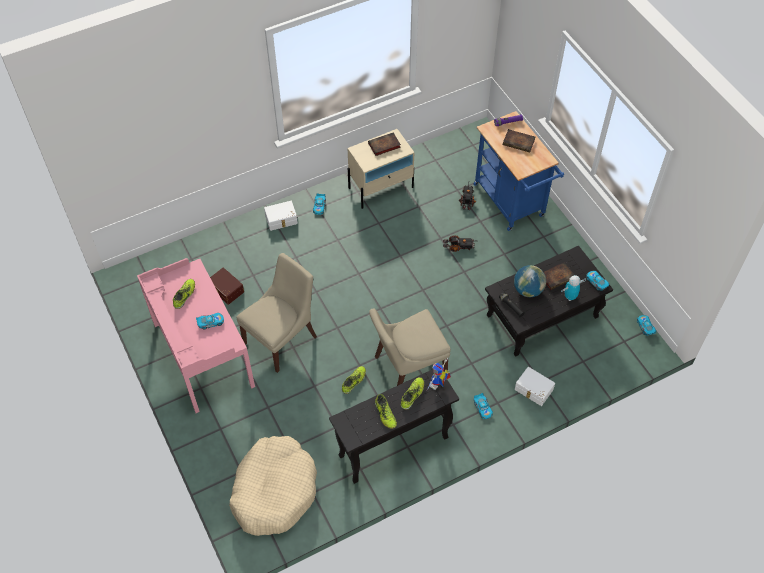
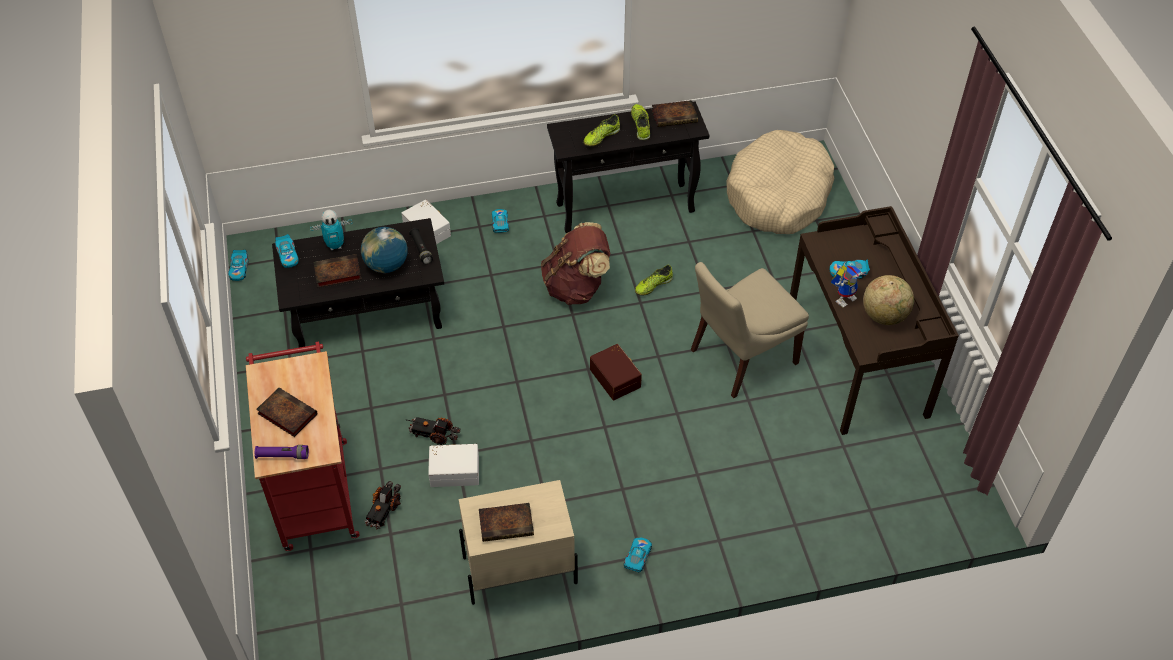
camera: 165 degrees left, 5 degrees down
pink desk [137,258,255,413] -> brown desk [790,206,959,435]
shoe [173,279,195,309] -> globe [863,275,914,325]
brown storage box [210,268,244,305] -> brown storage box moved to [590,344,642,401]
white storage box [264,201,298,231] -> white storage box moved to [428,444,479,487]
beige chair [369,308,451,386] -> brown backpack [541,222,610,305]
toy robot [427,358,451,390] -> toy robot moved to [831,265,866,307]
blue cart [473,111,564,231] -> red cart [246,342,360,551]
none -> book [652,100,698,127]

